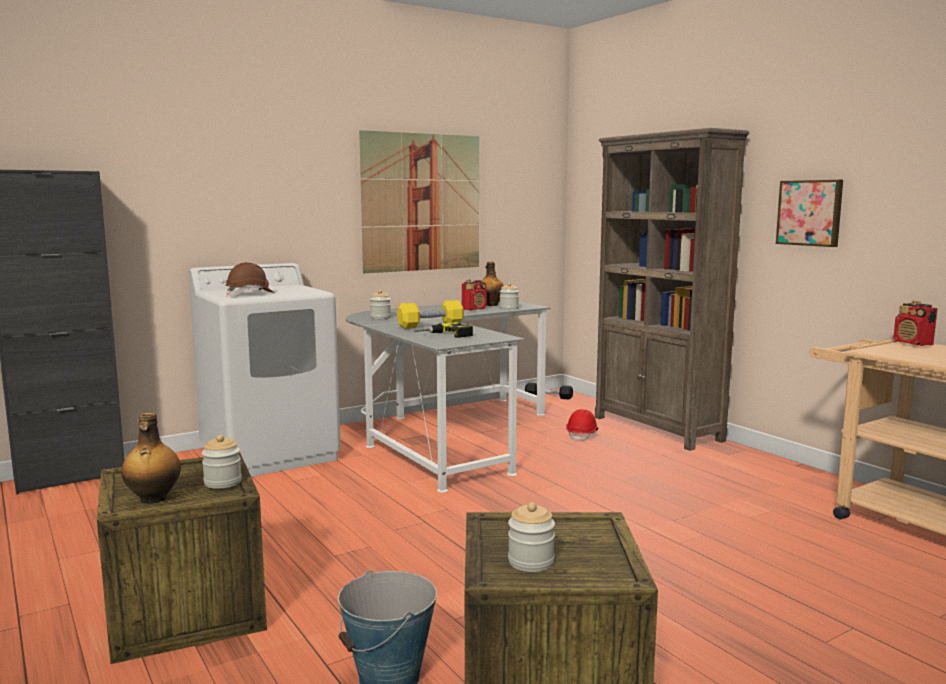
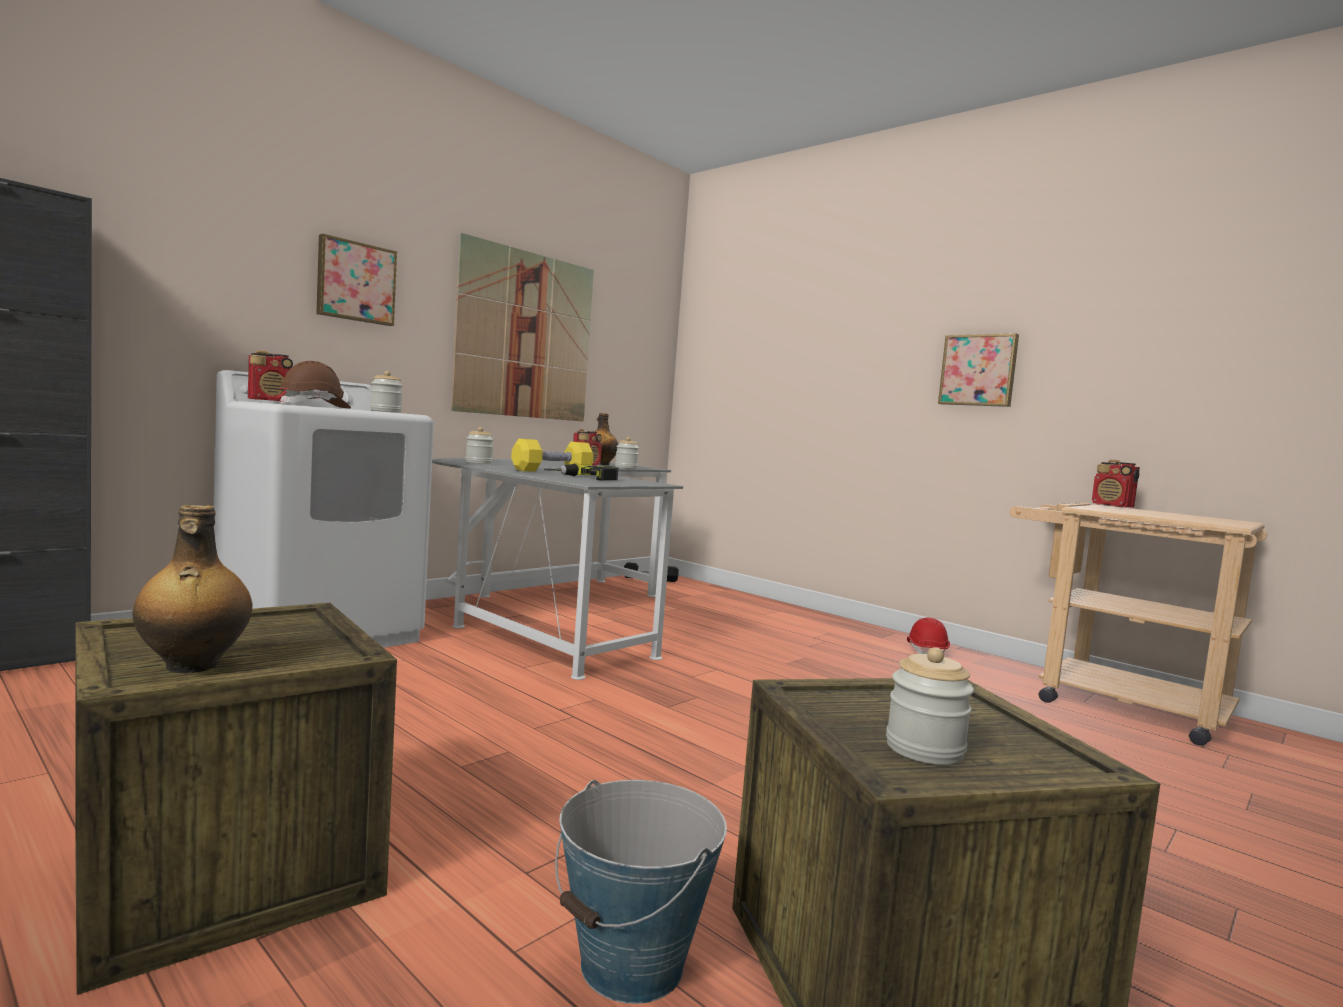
camera: 15 degrees left, 5 degrees down
jar [202,435,242,489] -> jar moved to [370,371,403,413]
red hard hat [566,409,598,442] -> red hard hat moved to [907,618,950,654]
brown bookcase [595,128,749,451] -> none
none -> radio [248,350,293,401]
none -> picture [316,234,397,326]

